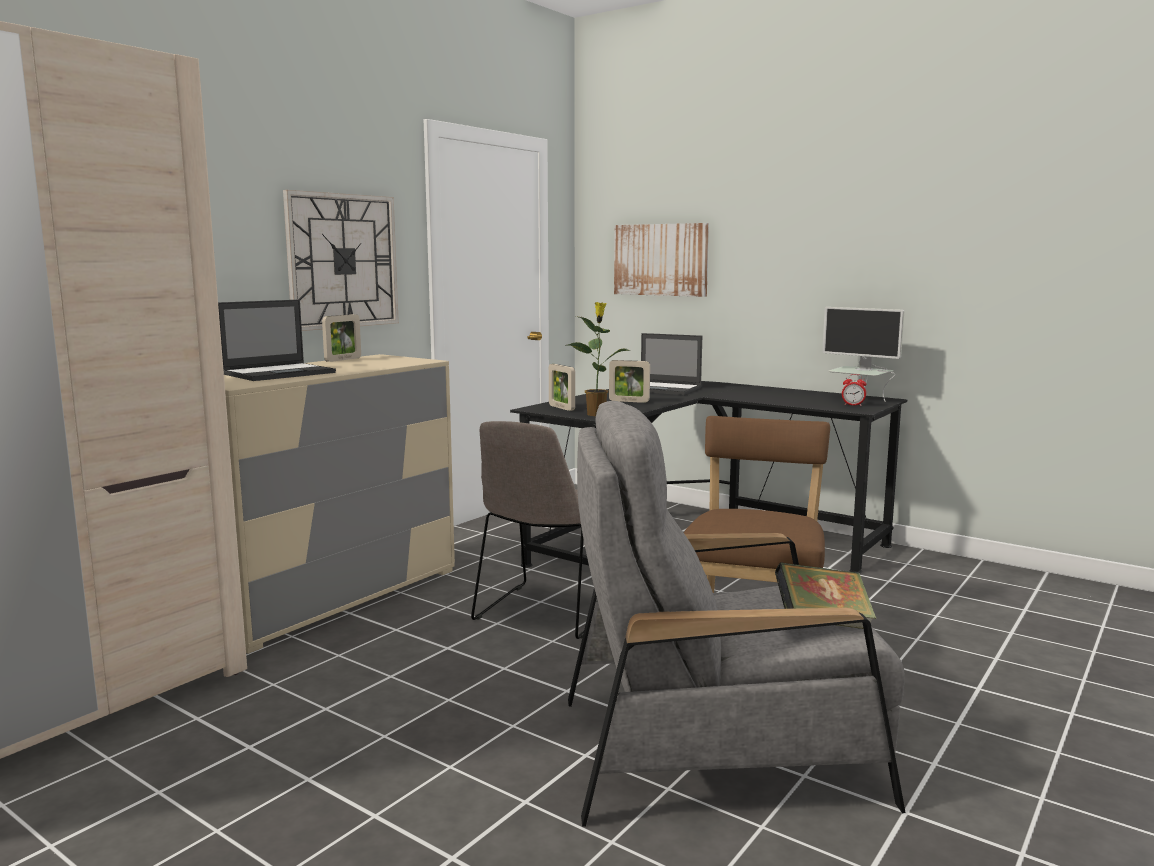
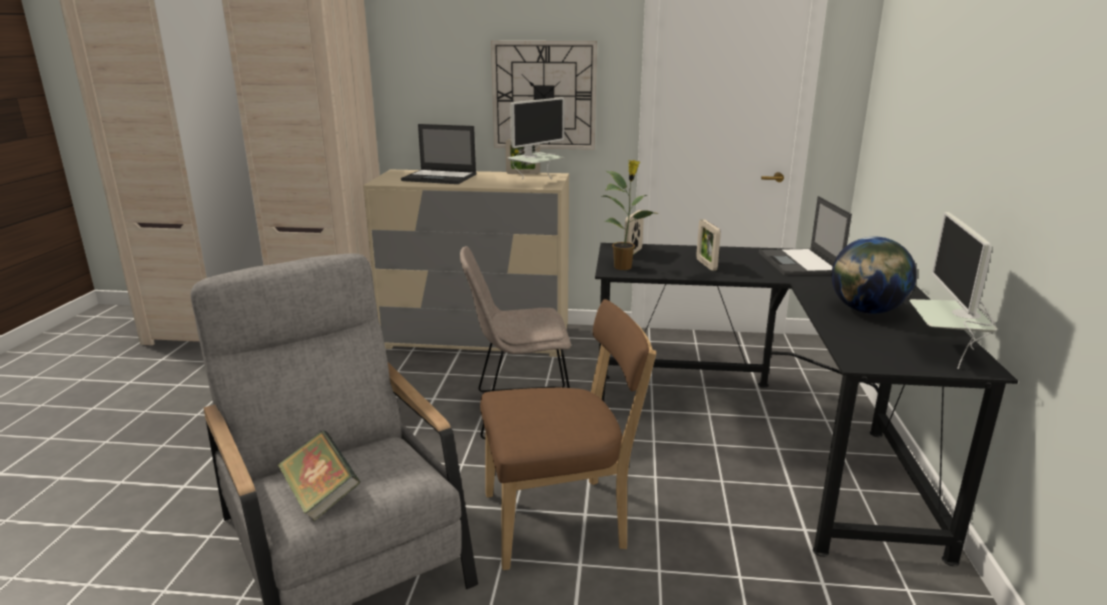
camera: 60 degrees right, 10 degrees up
picture [614,223,709,297] -> none
alarm clock [842,374,866,406] -> none
none -> monitor [507,97,565,180]
none -> globe [831,237,917,314]

